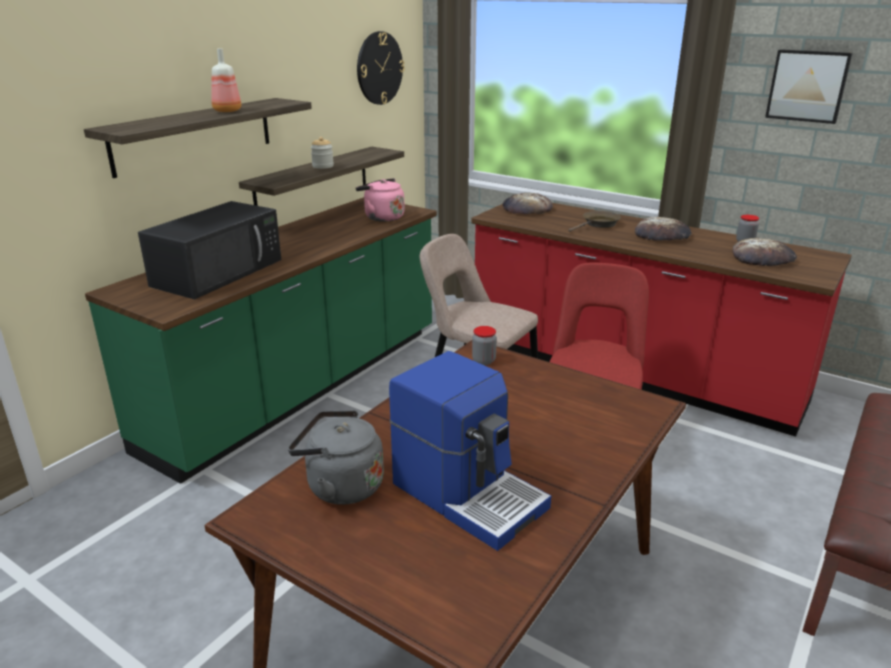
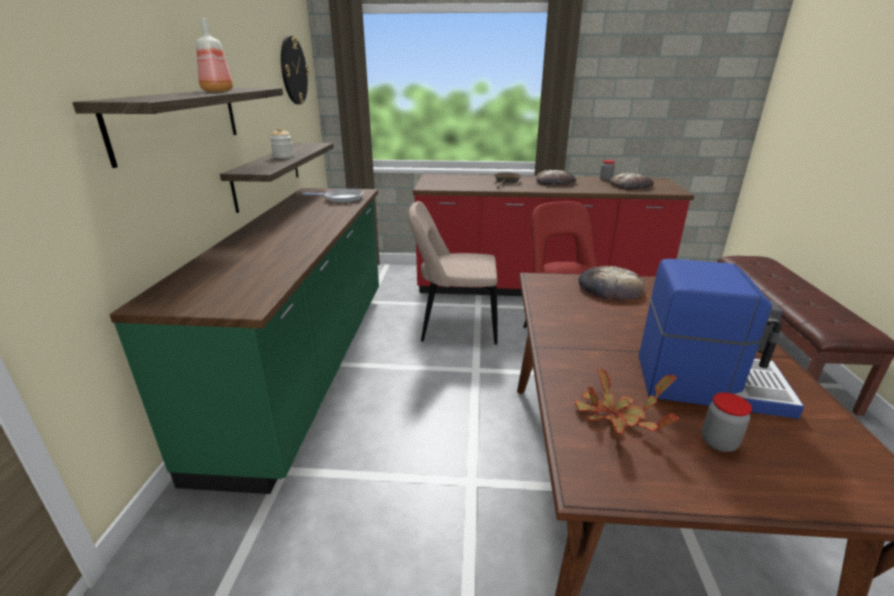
camera: 30 degrees left, 0 degrees up
black microwave [138,201,281,299] -> none
grey kettle [288,410,384,505] -> potted plant [575,368,679,434]
pink kettle [356,178,405,222] -> frying pan [303,189,364,203]
jar [472,326,497,365] -> jar moved to [702,392,752,452]
bread [503,193,553,214] -> bread moved to [578,266,644,301]
picture [765,49,853,124] -> none

